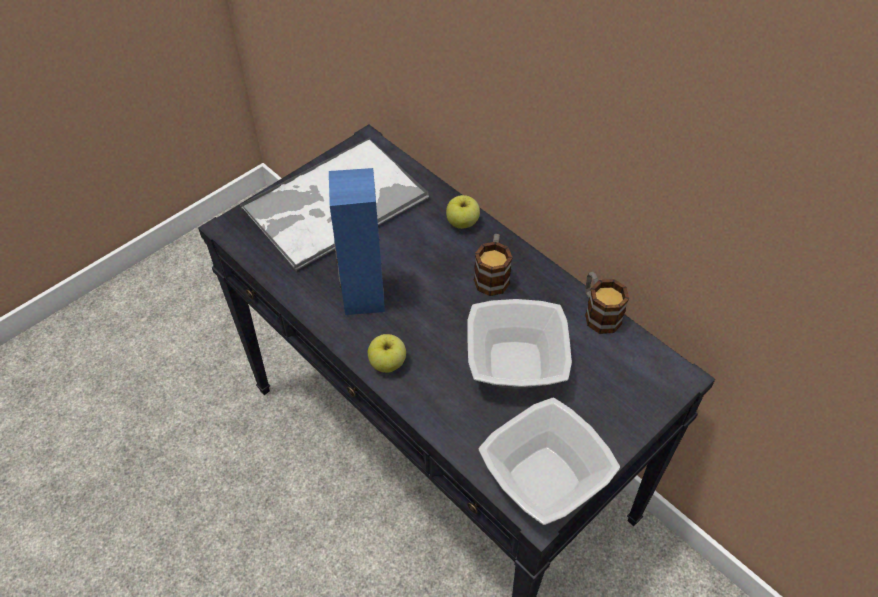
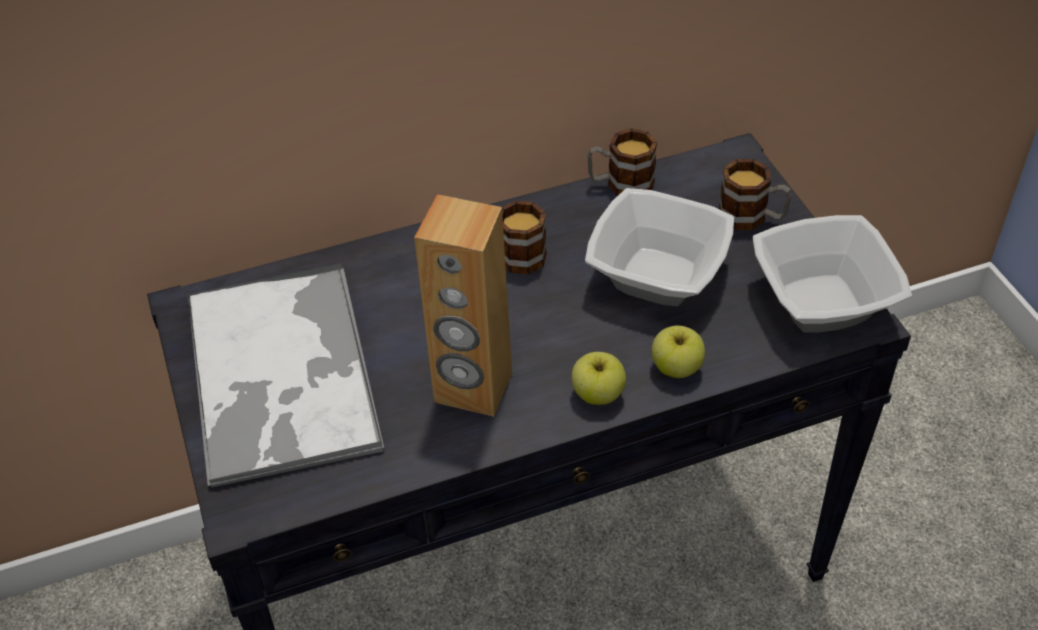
camera: 65 degrees left, 5 degrees down
blue speaker [329,168,385,315] -> brown speaker [414,194,512,417]
apple [446,195,480,229] -> apple moved to [652,325,705,378]
none -> mug [718,159,792,230]

